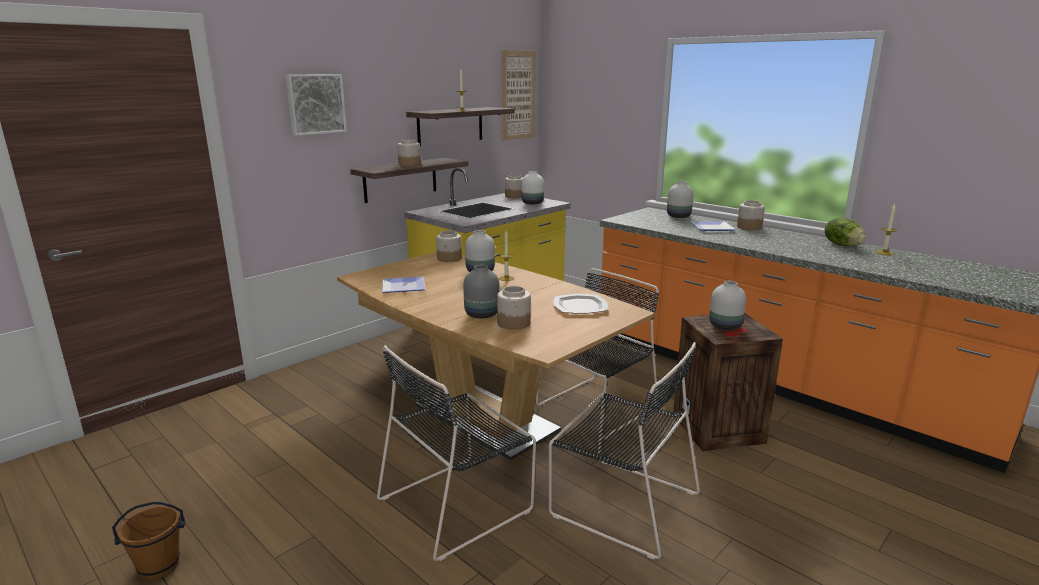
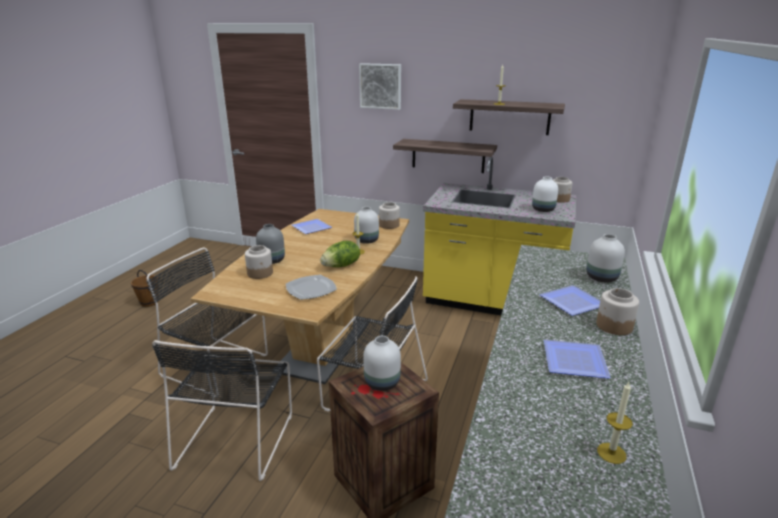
camera: 65 degrees right, 5 degrees up
jar [397,139,421,167] -> none
picture [501,50,536,141] -> none
lettuce [825,218,866,246] -> lettuce moved to [320,241,360,267]
none -> plate [544,340,611,379]

